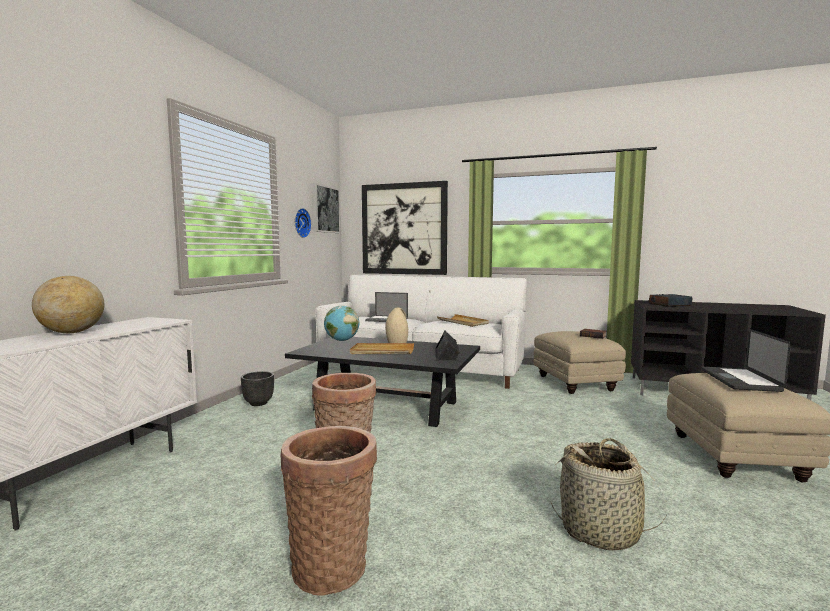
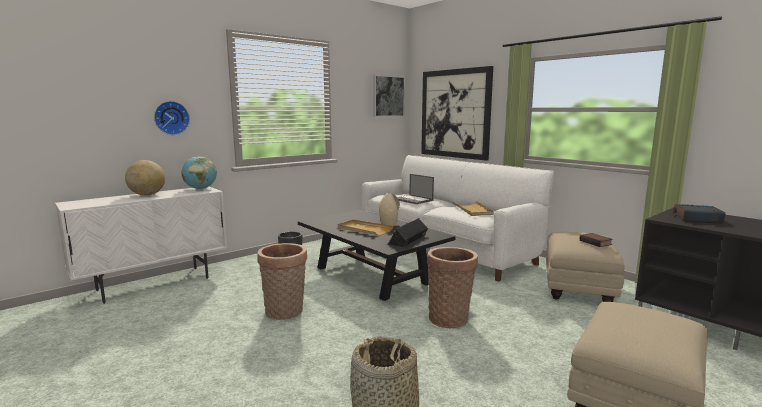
camera: 30 degrees right, 5 degrees up
basket [281,426,377,596] -> basket moved to [427,247,478,328]
wall clock [295,208,312,238] -> wall clock moved to [154,101,190,135]
globe [324,306,359,341] -> globe moved to [182,157,217,189]
laptop [701,329,791,392] -> none

